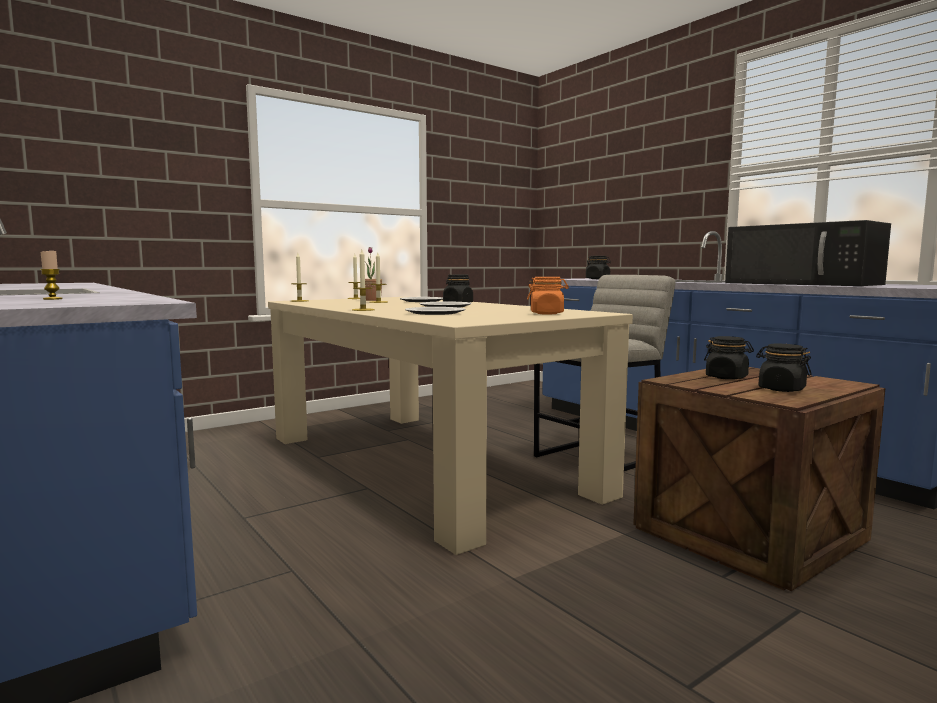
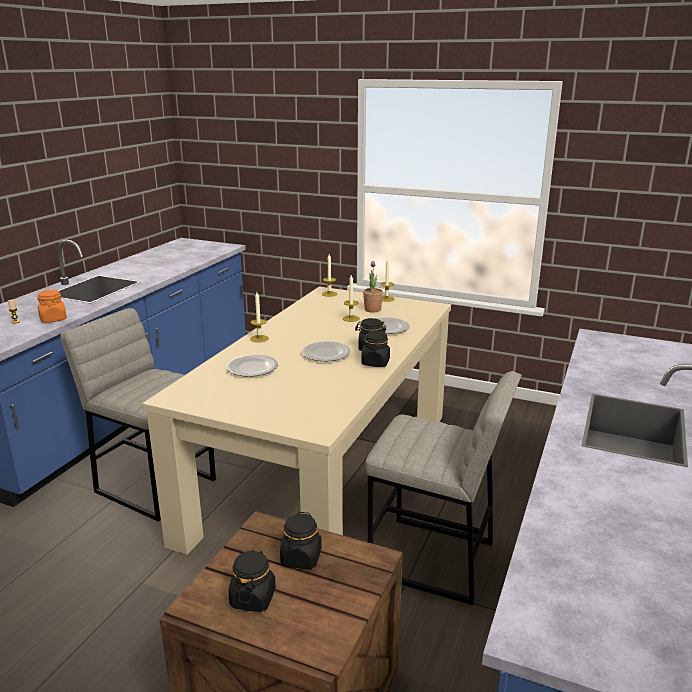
camera: 60 degrees right, 15 degrees up
orange jar [527,277,569,315] -> orange jar moved to [37,290,67,323]
black jar [586,256,611,279] -> black jar moved to [361,331,390,367]
black microwave [725,220,891,286] -> none
none -> grey chair [61,308,216,522]

